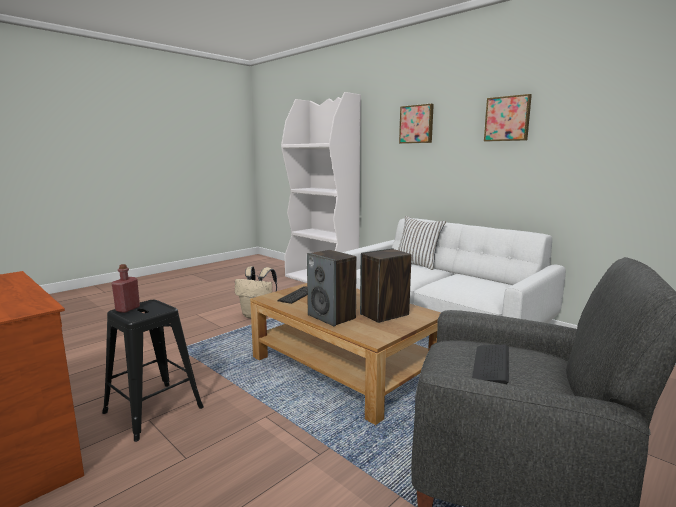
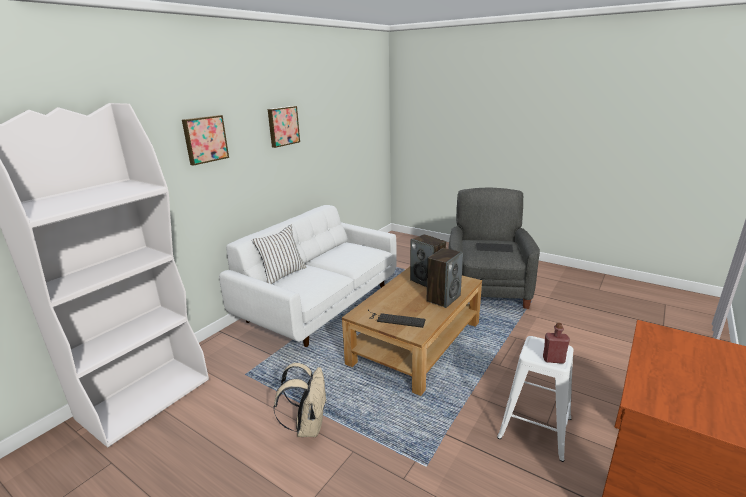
camera: 100 degrees left, 10 degrees up
black stool [102,300,204,442] -> white stool [497,336,573,462]

